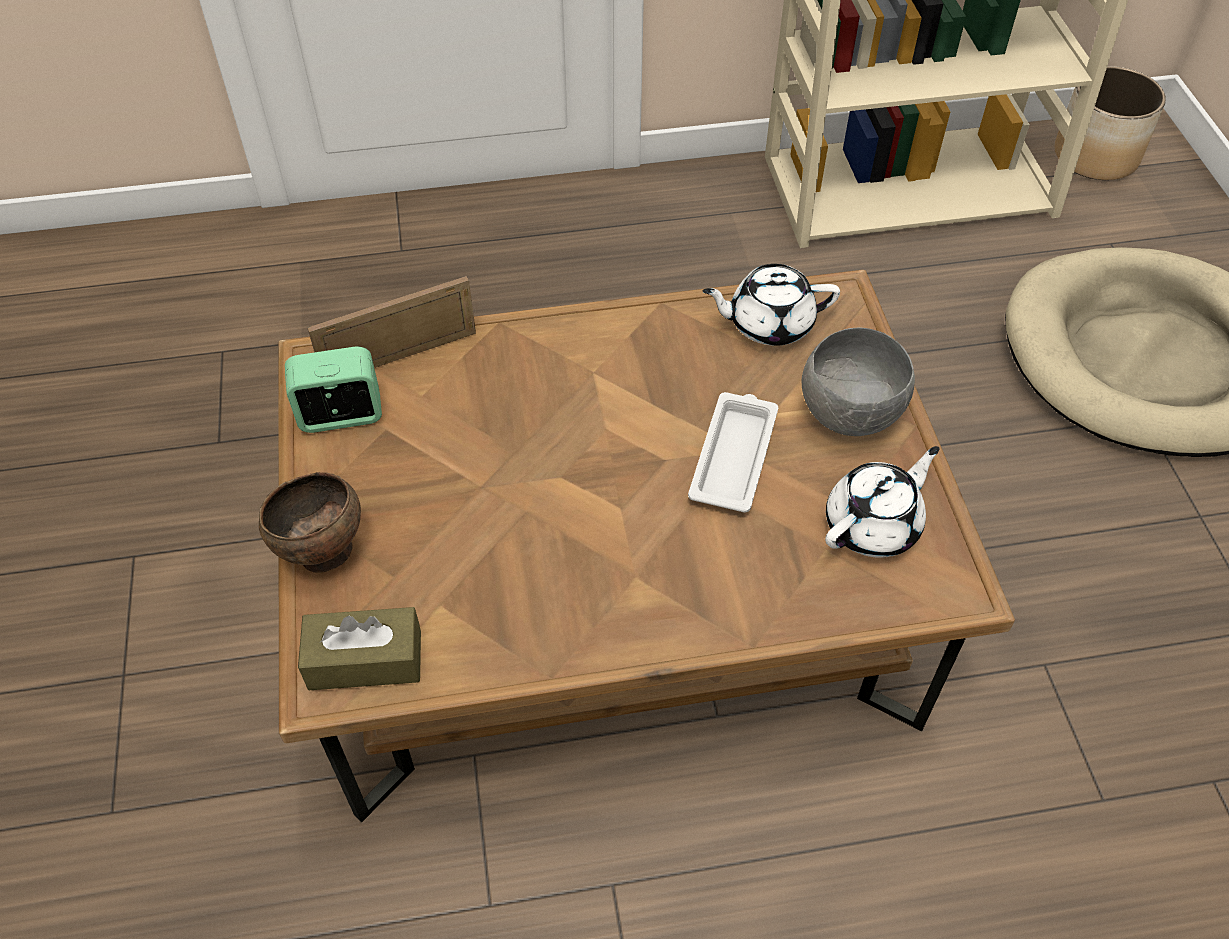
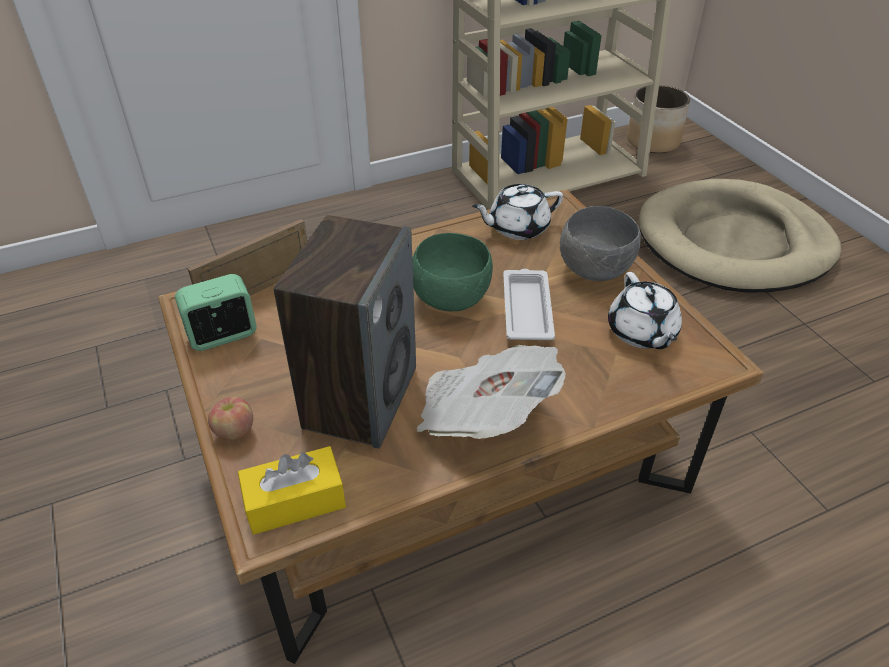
camera: 15 degrees left, 10 degrees down
brown bowl [259,472,361,573] -> apple [208,397,253,440]
brown tissue box [298,607,421,690] -> yellow tissue box [238,446,346,535]
white teapot [825,446,939,558] -> white teapot turned 135 degrees clockwise [608,272,682,349]
none -> speaker [274,215,416,449]
none -> green bowl [412,233,493,311]
none -> newspaper [417,345,566,439]

